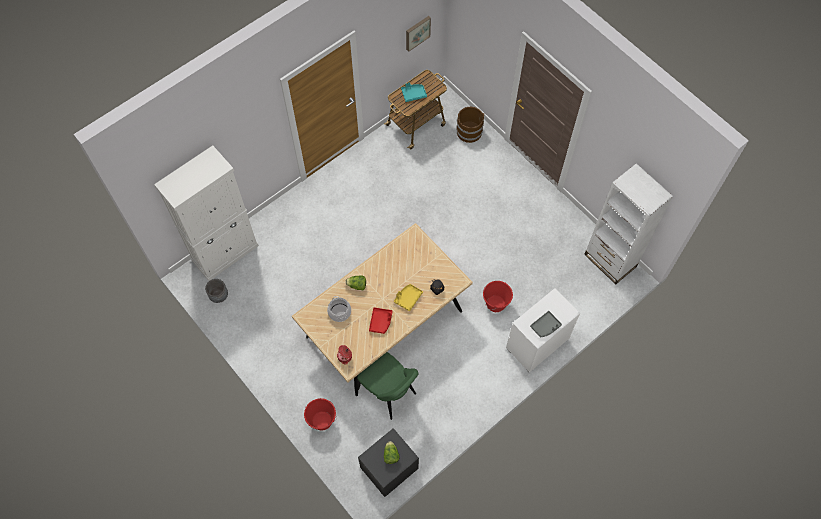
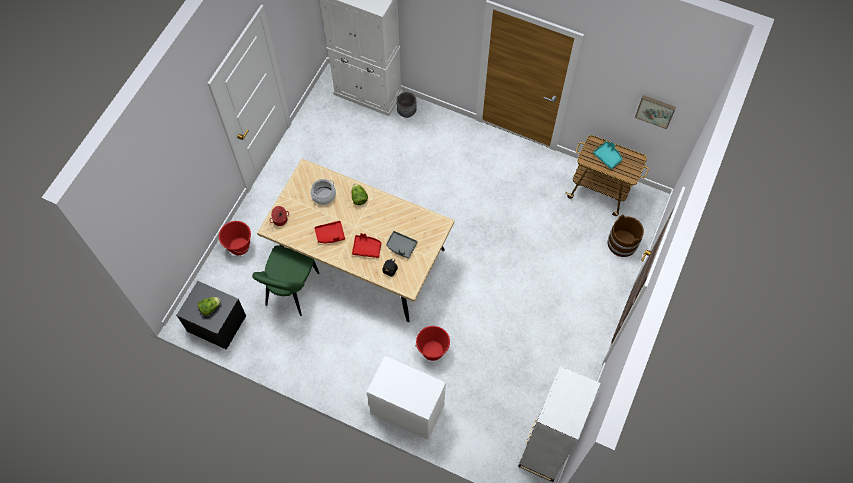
camera: 65 degrees right, 0 degrees up
grey planter [205,279,228,303] -> grey planter moved to [396,92,417,118]
yellow tray [394,284,423,311] -> red tray [352,233,381,258]
grey tray [530,311,562,337] -> grey tray moved to [386,231,418,259]

